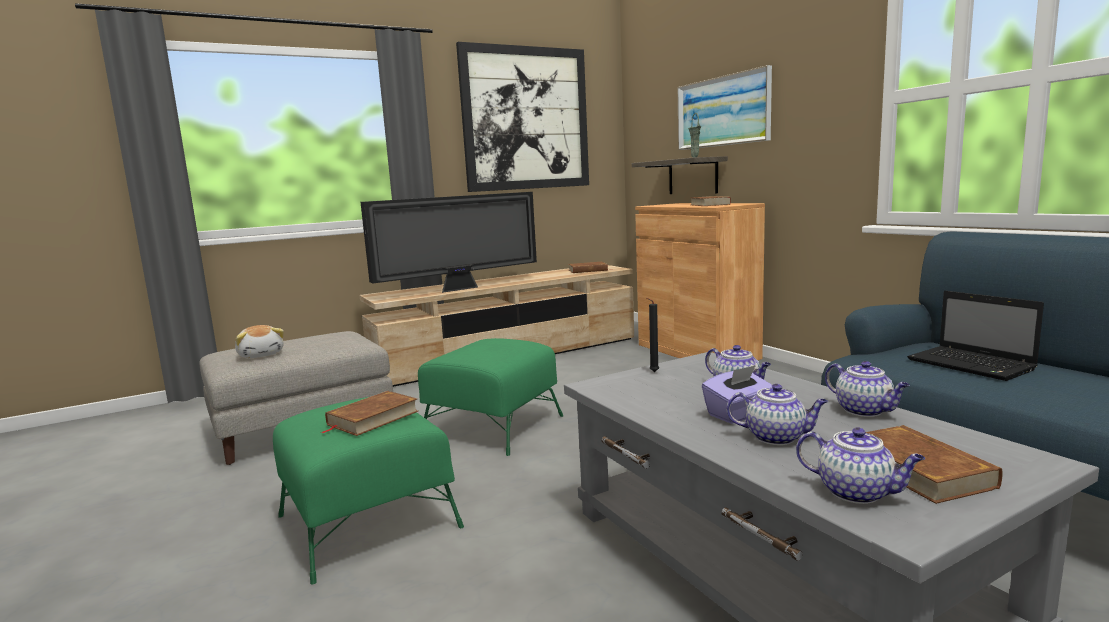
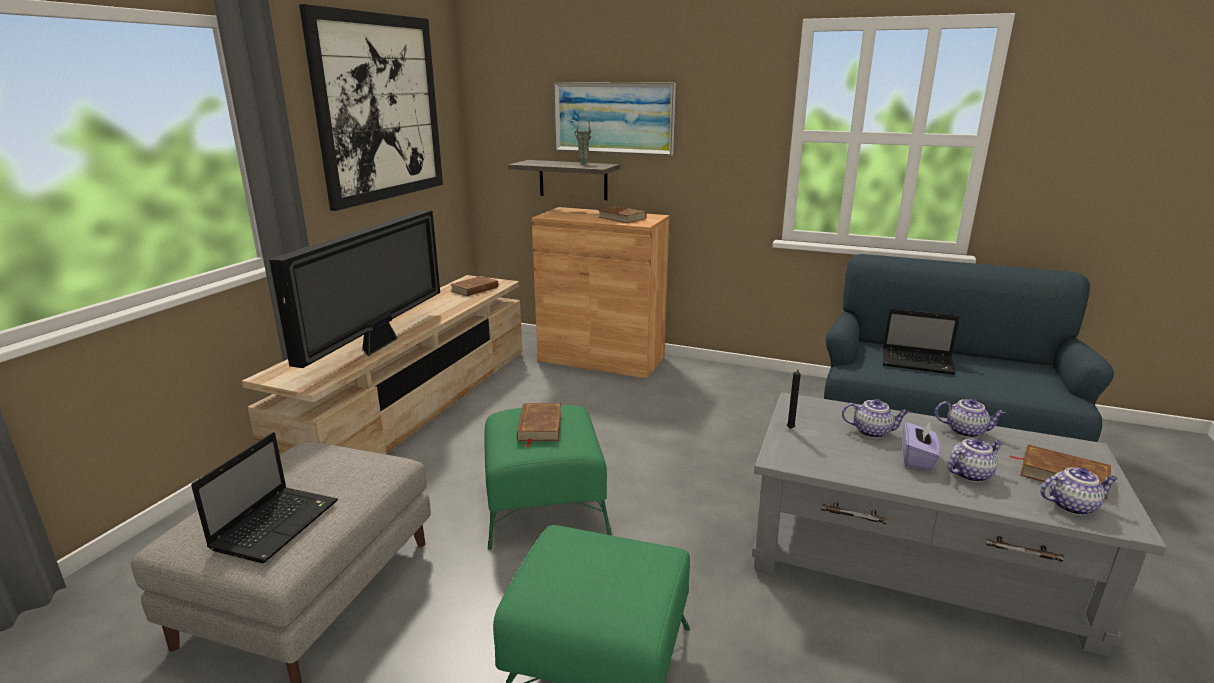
camera: 40 degrees left, 10 degrees up
plush toy [235,325,284,358] -> laptop [191,432,338,563]
brown book [322,391,418,436] -> brown book moved to [517,403,561,447]

